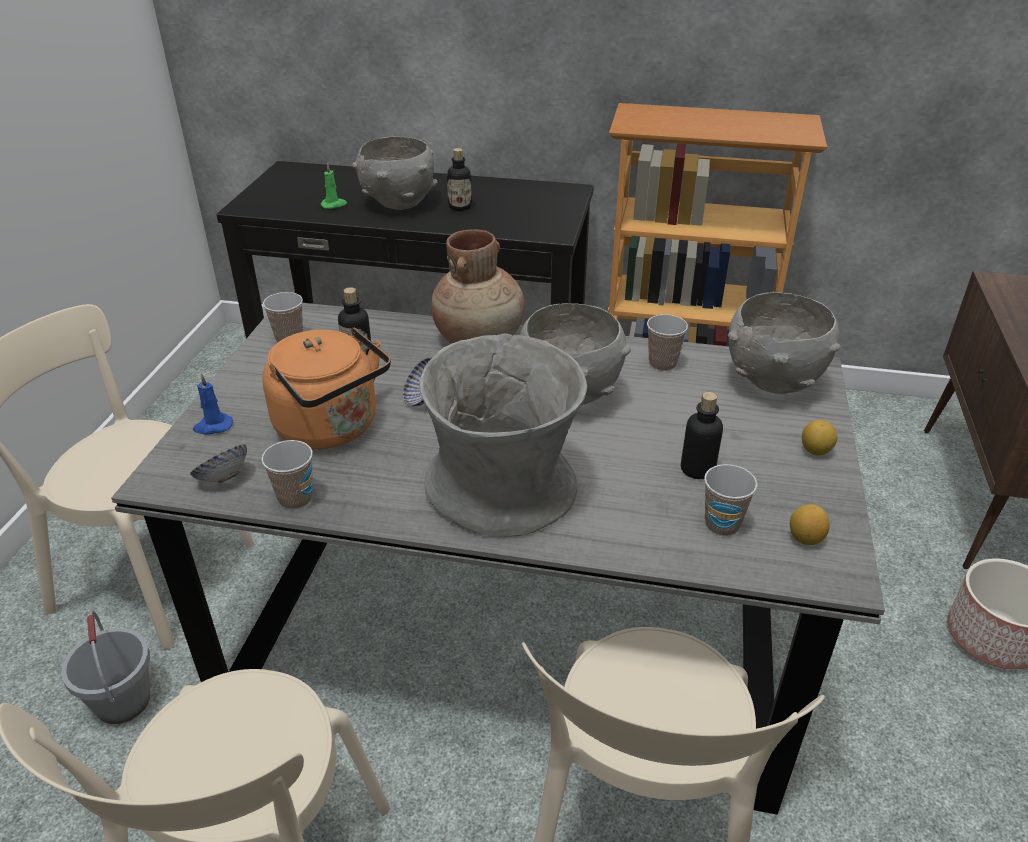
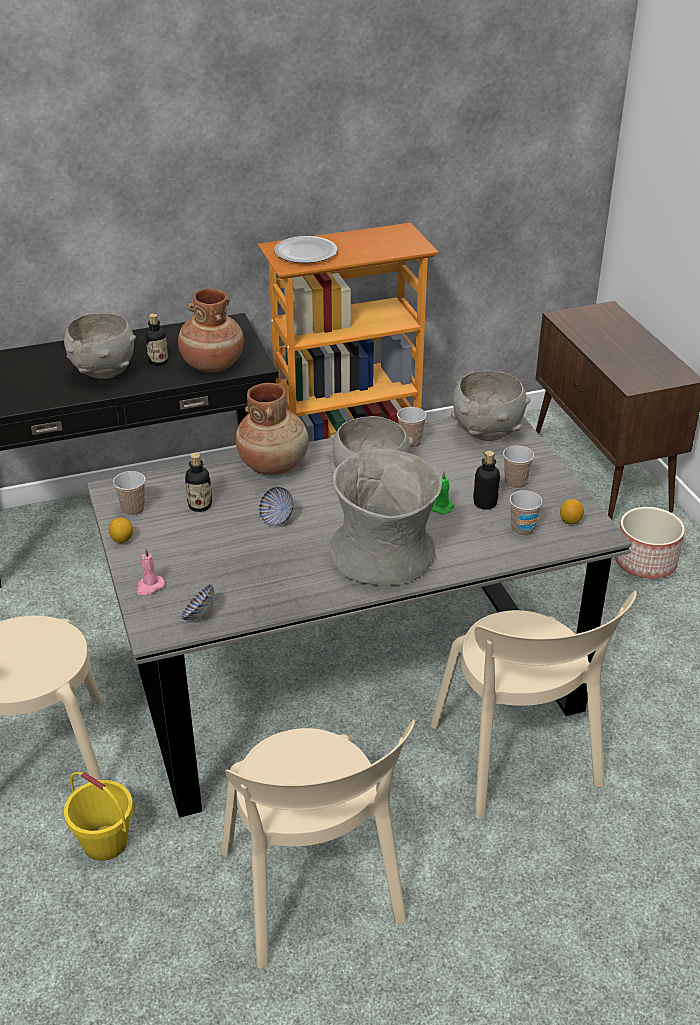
camera: 30 degrees left, 0 degrees up
grey bucket [61,611,150,724] -> yellow bucket [64,772,133,861]
blue candle [193,374,233,434] -> pink candle [137,548,165,595]
cup [261,440,313,510] -> cup moved to [503,445,534,489]
orange kettle [262,327,391,449] -> none
green candle [320,163,347,209] -> green candle moved to [431,470,454,515]
lemon [802,420,837,456] -> lemon moved to [109,517,133,543]
none -> brown vase [178,288,244,373]
none -> plate [274,236,337,263]

